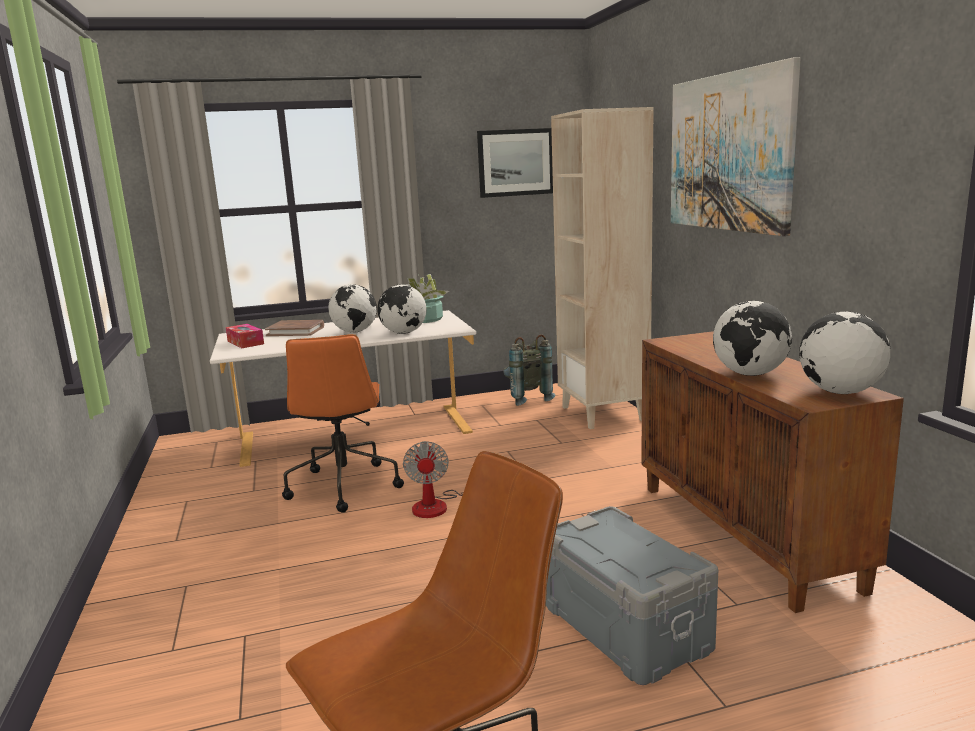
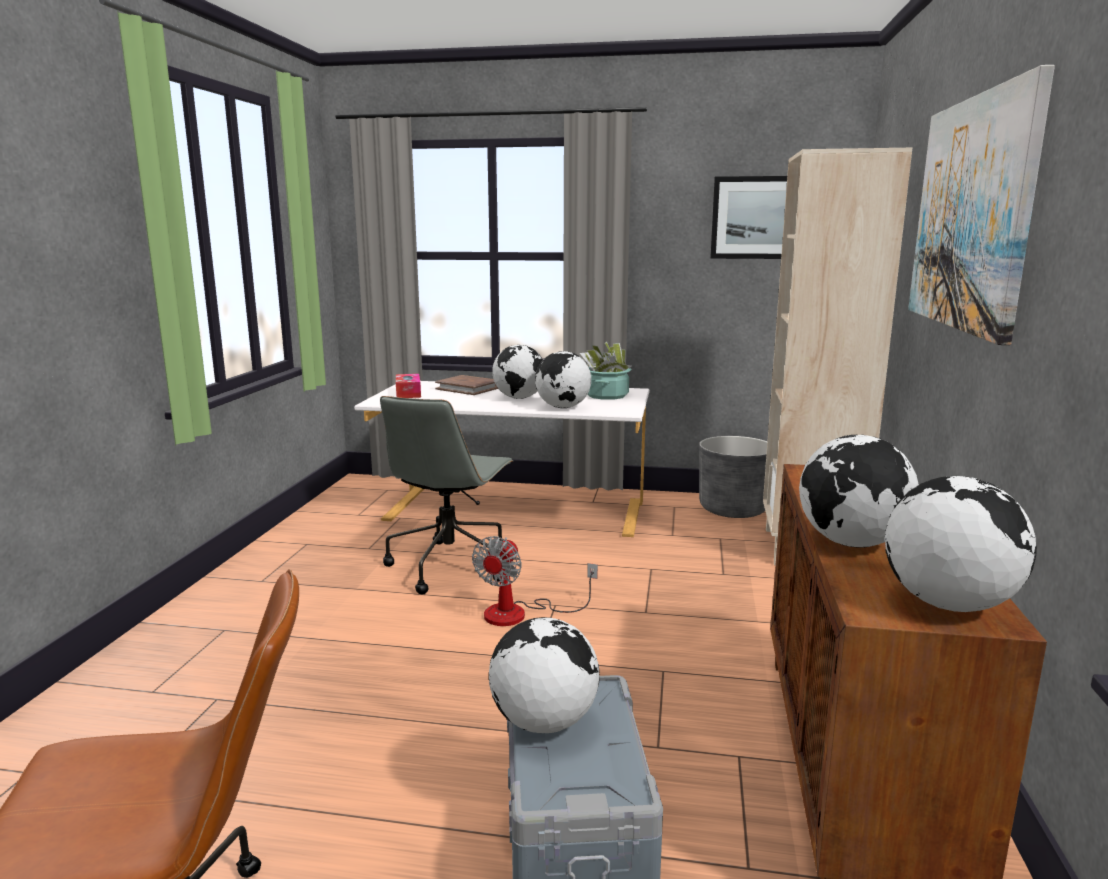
camera: 25 degrees right, 0 degrees up
orange office chair [282,334,404,512] -> grey office chair [380,396,514,594]
grey backpack [503,334,556,406] -> grey planter [699,436,767,518]
none -> globe [489,617,600,733]

